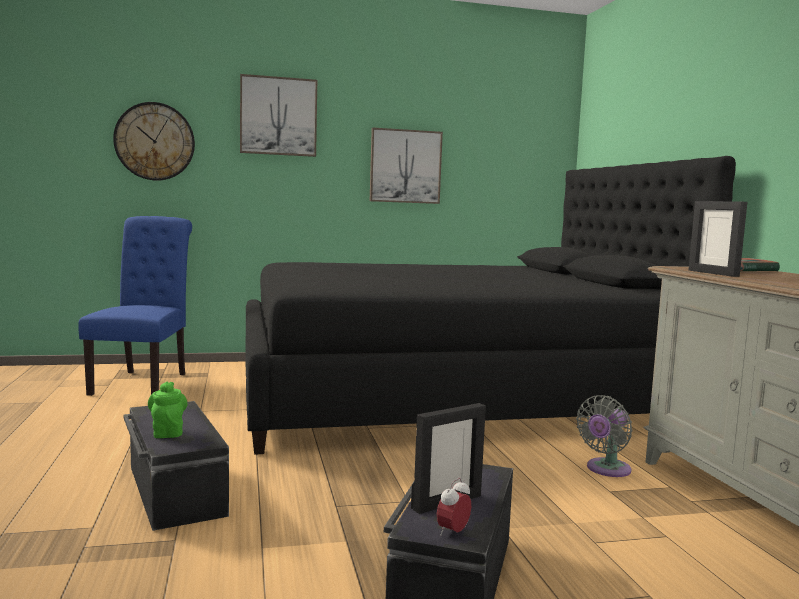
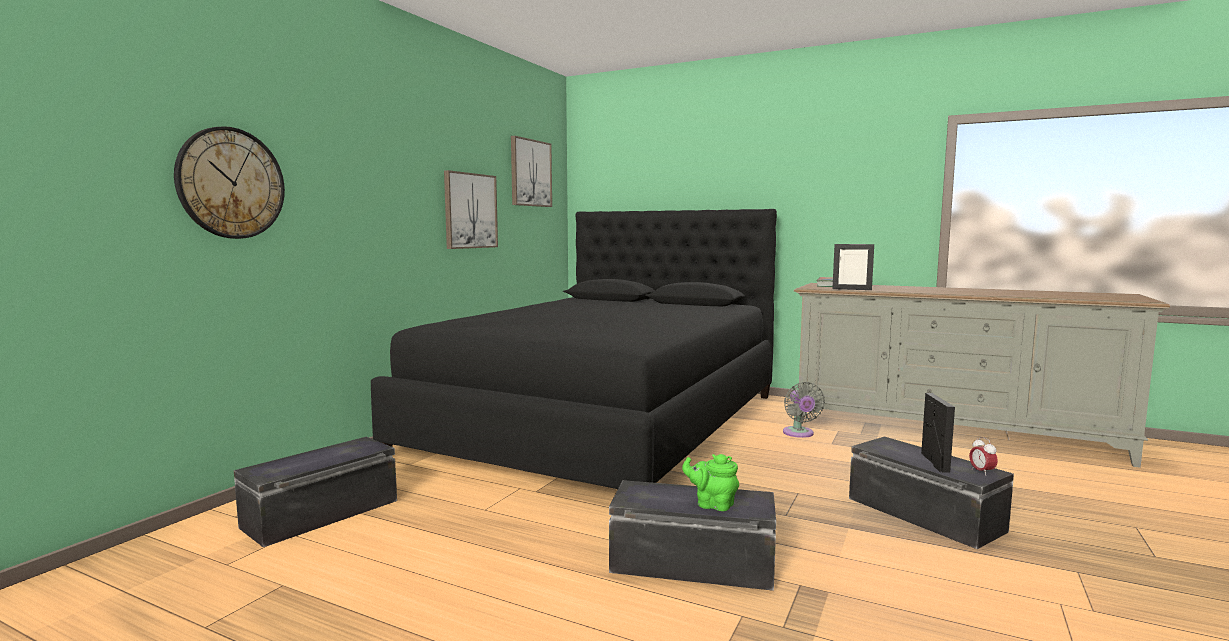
camera: 50 degrees left, 0 degrees up
blue chair [78,216,192,396] -> black storage box [234,437,397,547]
picture [240,74,317,157] -> picture moved to [511,136,552,207]

